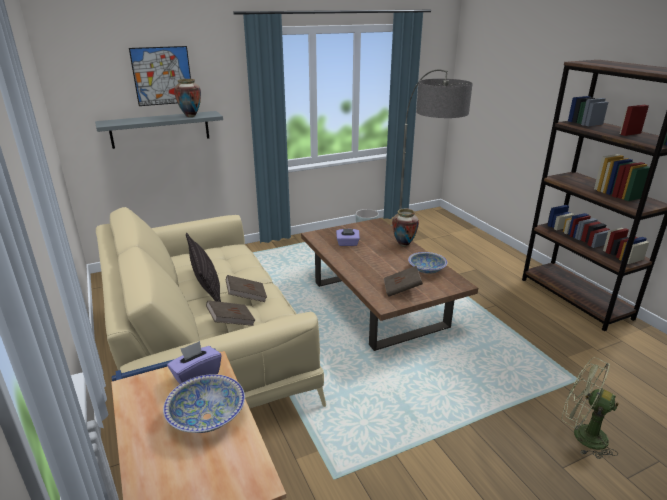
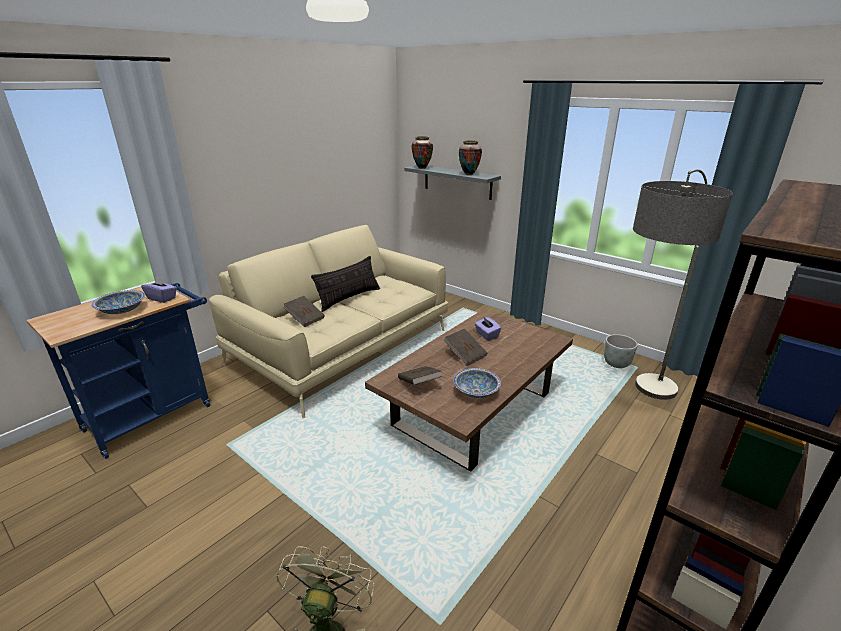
camera: 65 degrees right, 0 degrees up
picture [129,46,191,106] -> none
brown book [226,275,267,302] -> brown book moved to [444,328,488,366]
vase [392,209,419,247] -> vase moved to [412,136,433,169]

